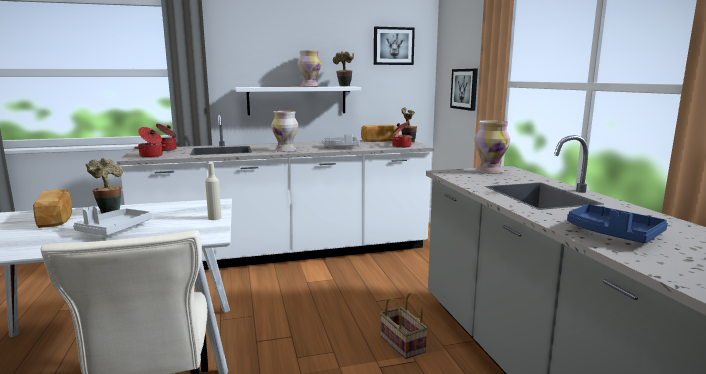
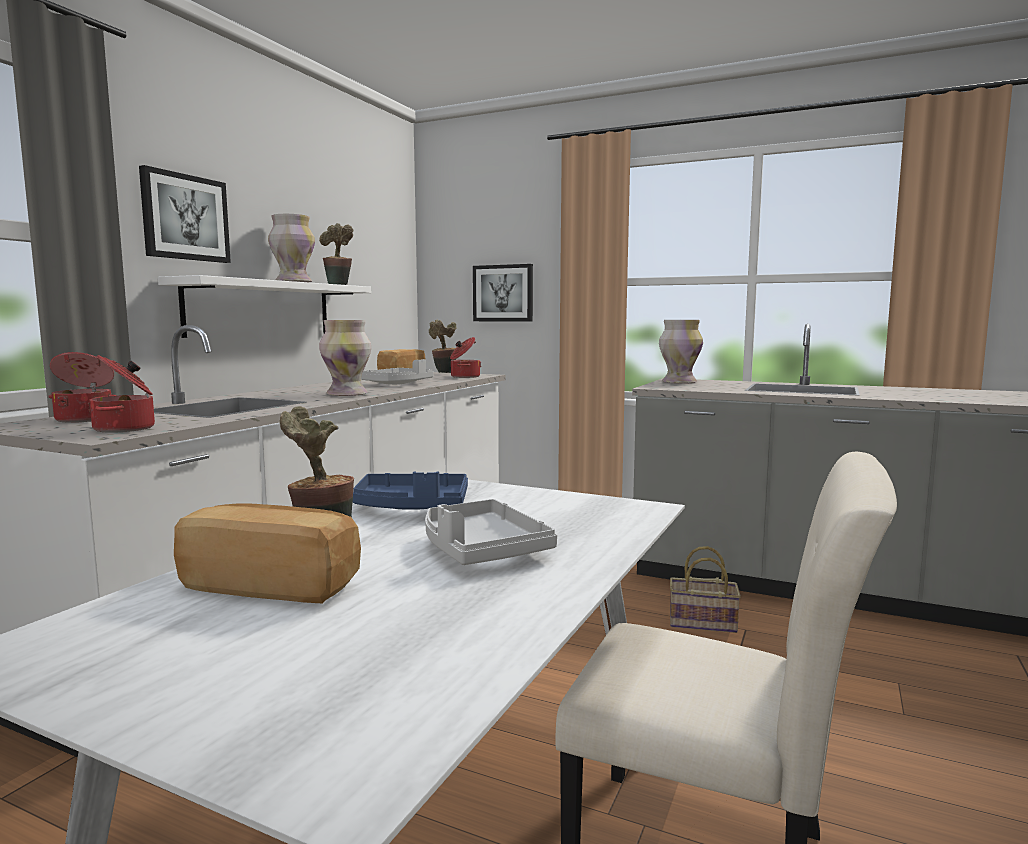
camera: 50 degrees left, 5 degrees down
beige bottle [205,163,222,220] -> none
picture [374,27,415,65] -> picture moved to [139,165,231,263]
blue tray [567,204,668,243] -> blue tray moved to [353,471,468,510]

